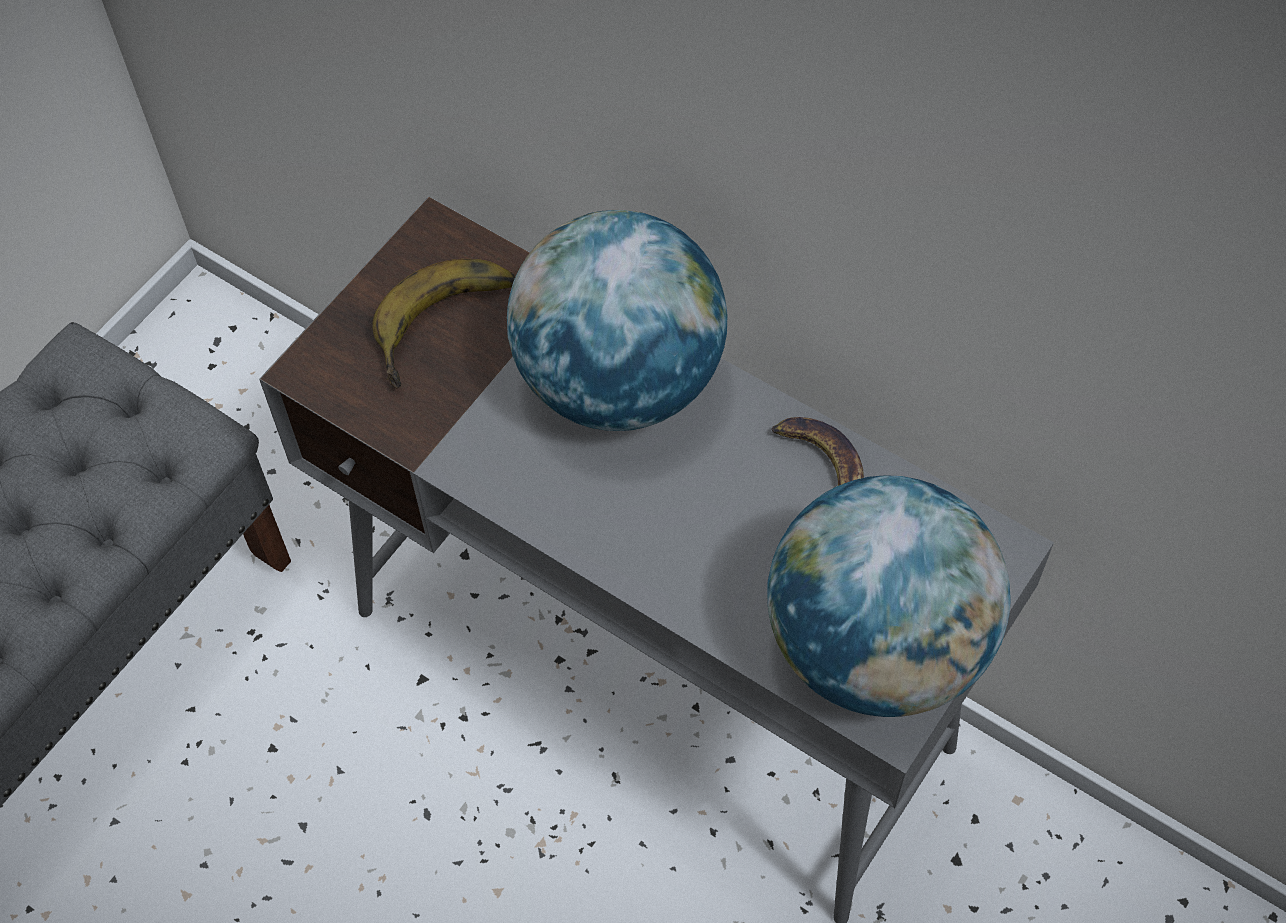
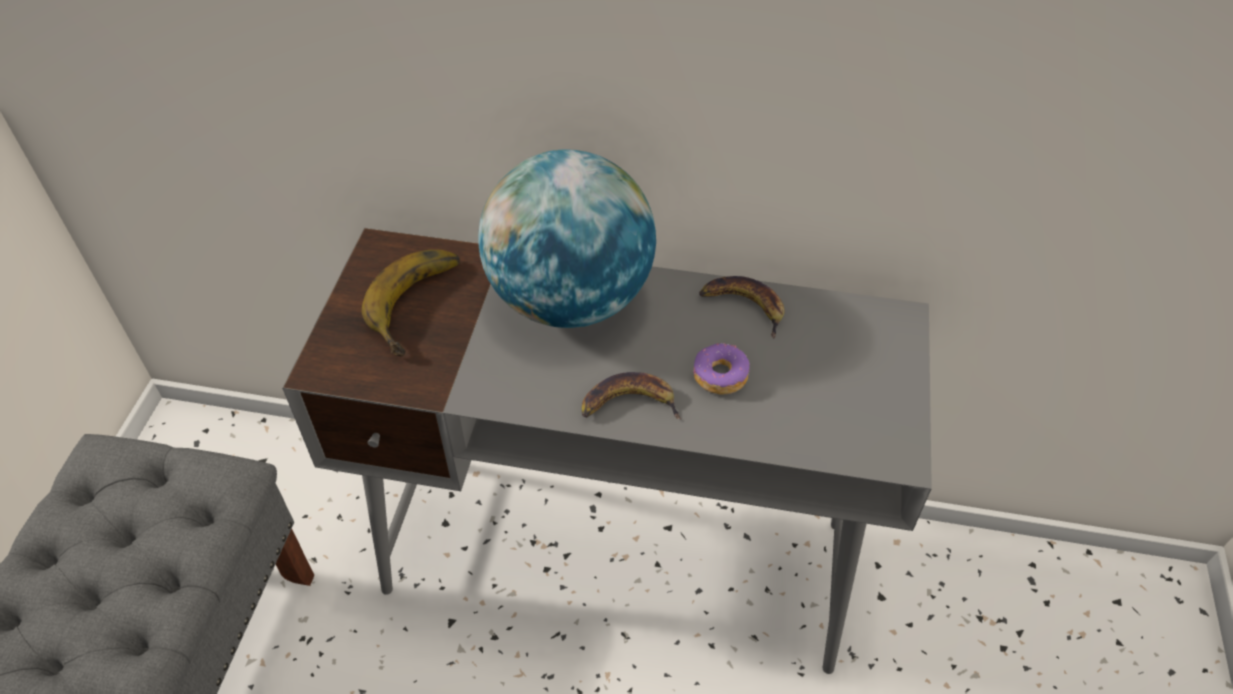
camera: 25 degrees left, 10 degrees down
globe [767,475,1011,717] -> none
none -> banana [582,372,681,419]
none -> donut [693,343,750,395]

